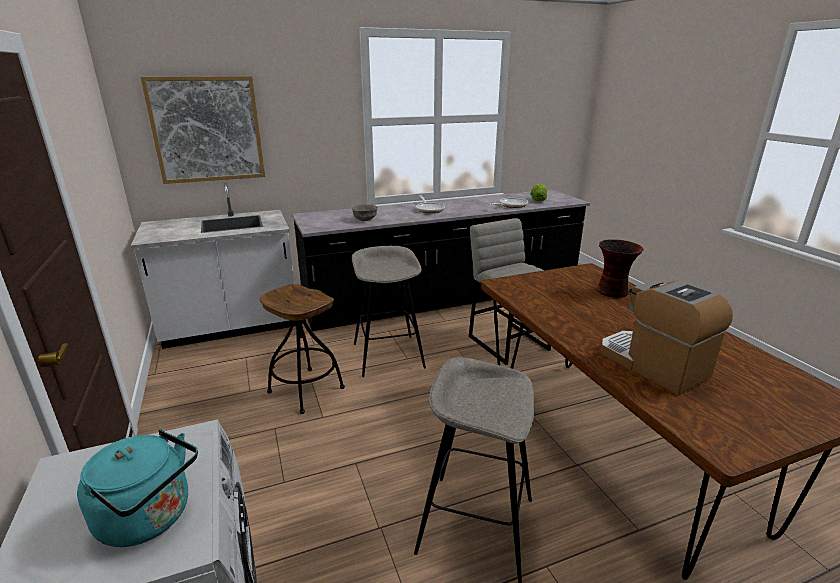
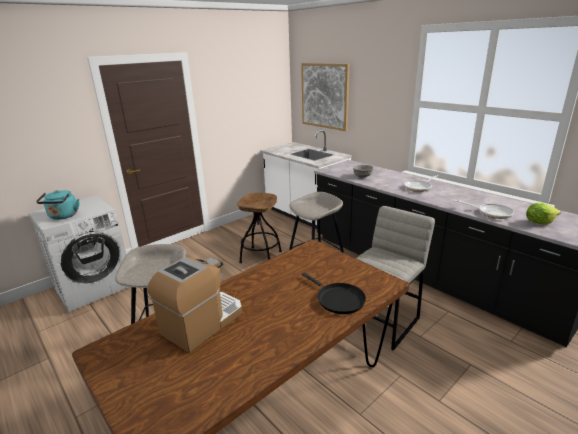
camera: 70 degrees right, 0 degrees up
vase [596,239,644,298] -> black frying pan [302,272,366,314]

